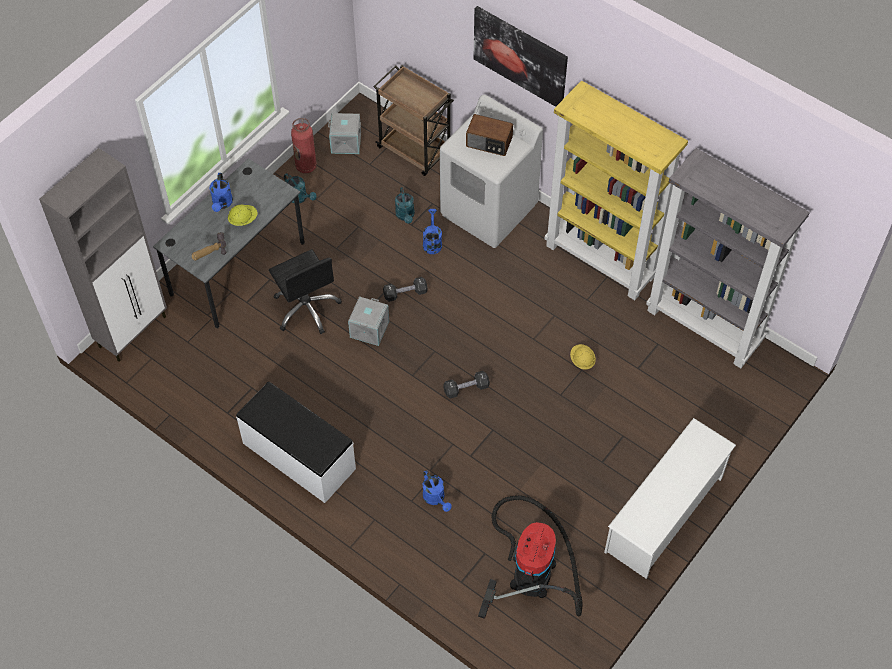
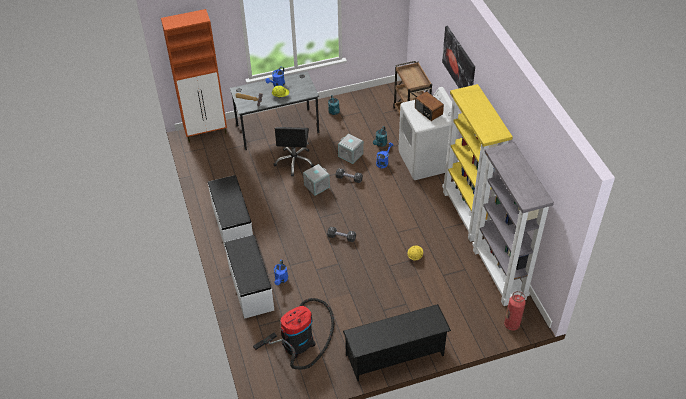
camera: 35 degrees right, 10 degrees down
grey cabinet [39,148,167,362] -> orange cabinet [161,9,227,142]
fire extinguisher [291,118,316,173] -> fire extinguisher moved to [504,291,526,331]
grey storage box [328,113,361,154] -> grey storage box moved to [338,134,363,164]
white shoe rack [604,418,736,579] -> black shoe rack [343,304,451,381]
none -> white bench [225,235,274,319]

